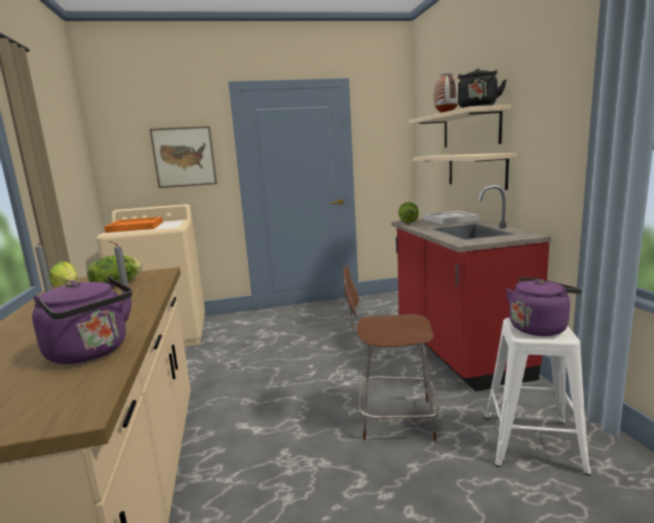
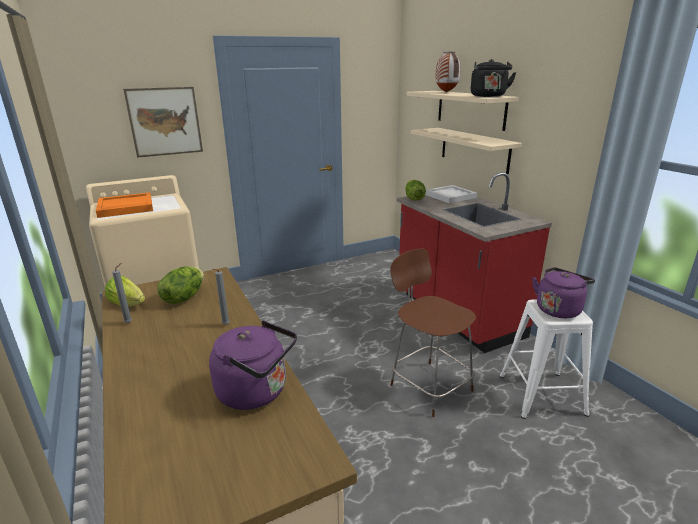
camera: 15 degrees left, 10 degrees up
brown chair [343,266,439,441] -> brown chair turned 60 degrees clockwise [390,249,476,417]

